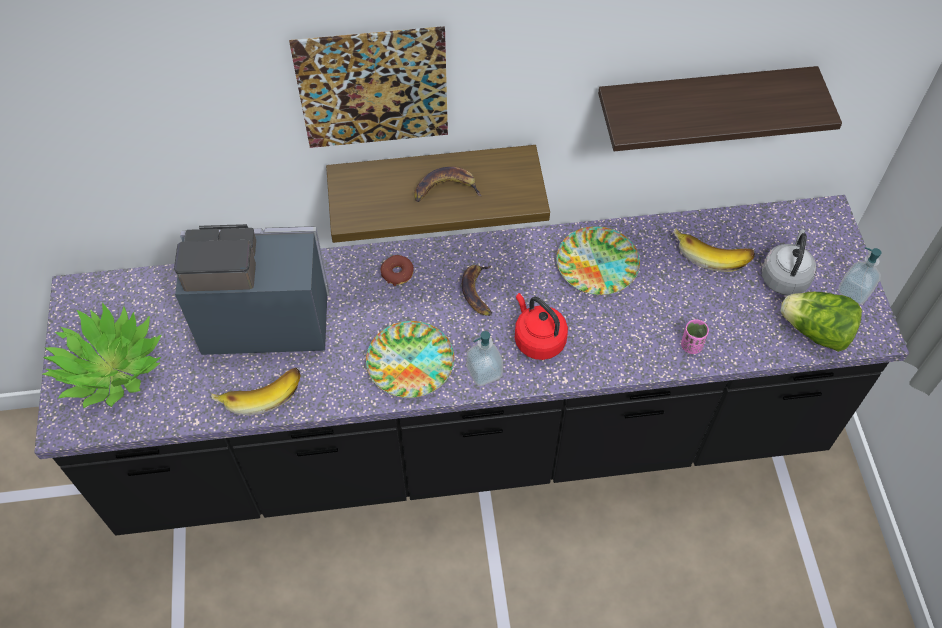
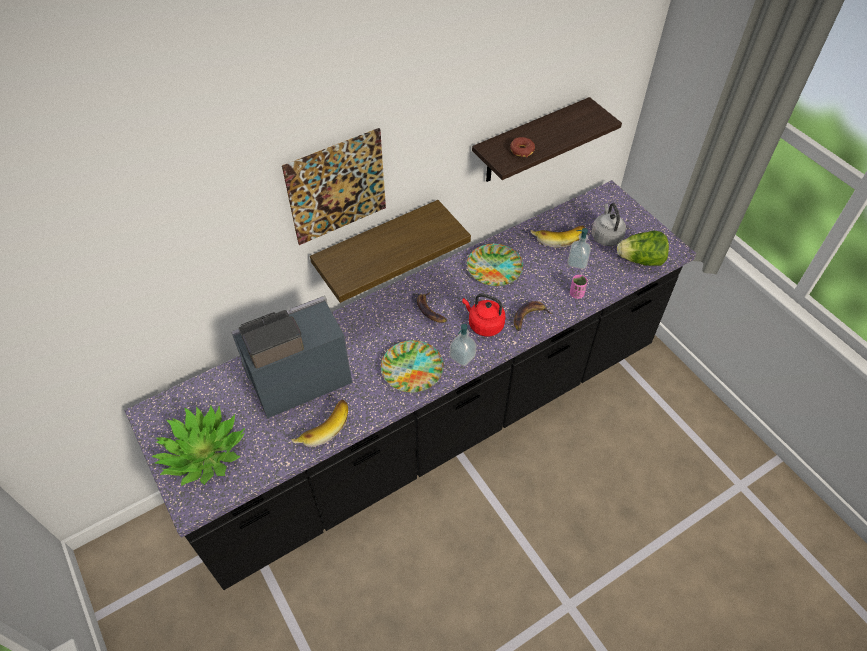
camera: 25 degrees left, 5 degrees down
donut [380,255,414,286] -> donut moved to [510,137,535,158]
banana [414,167,481,202] -> banana moved to [514,301,553,331]
soap dispenser [838,247,881,305] -> soap dispenser moved to [568,228,591,269]

